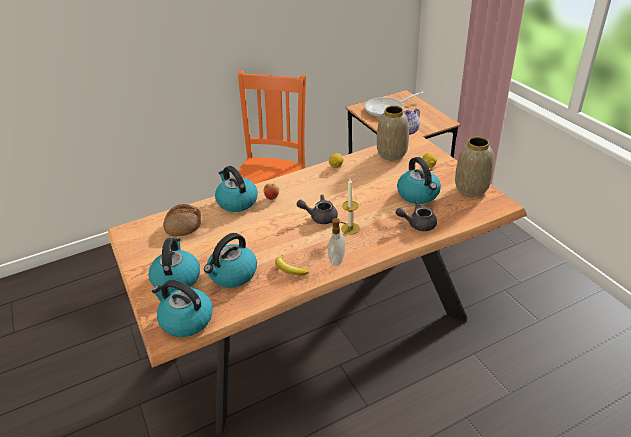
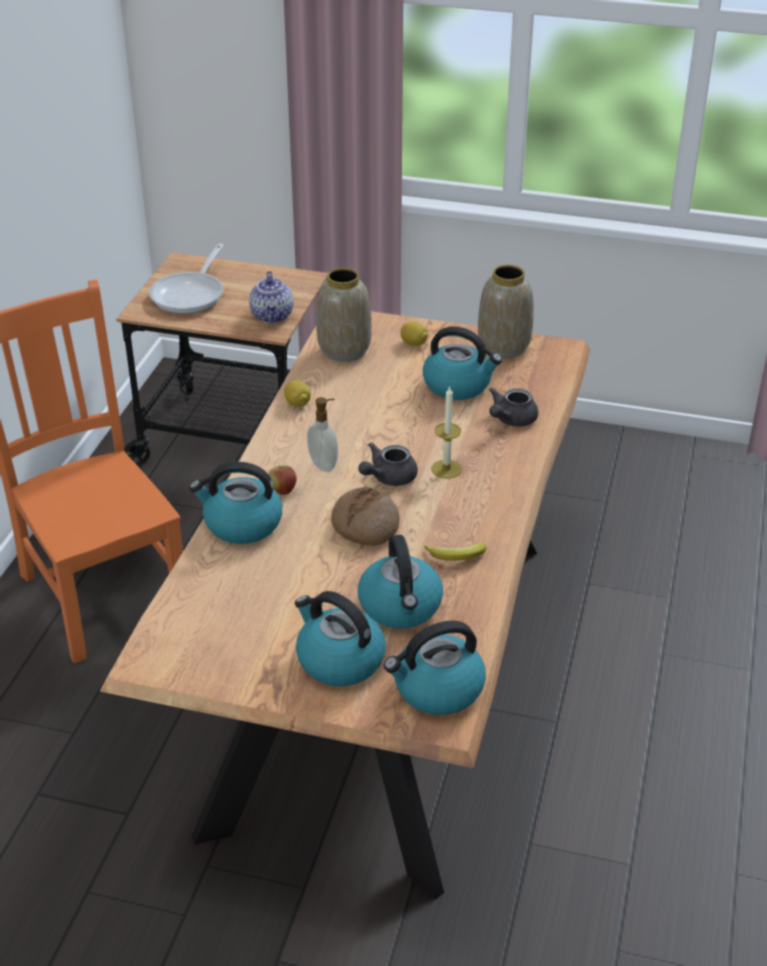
camera: 50 degrees left, 0 degrees up
bread [163,204,201,237] -> bread moved to [331,487,400,546]
soap dispenser [328,218,346,266] -> soap dispenser moved to [307,397,338,472]

